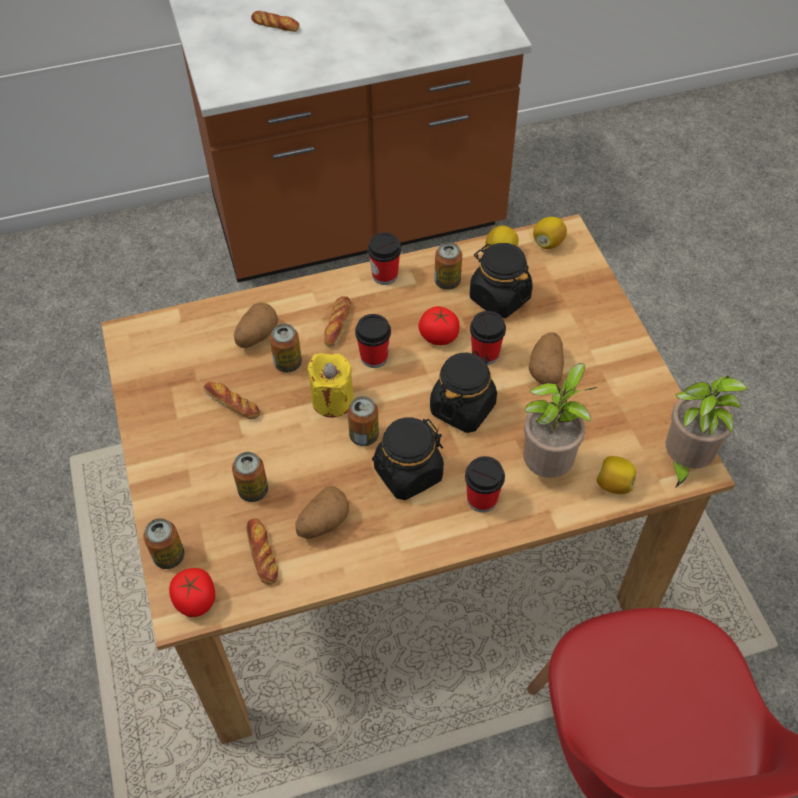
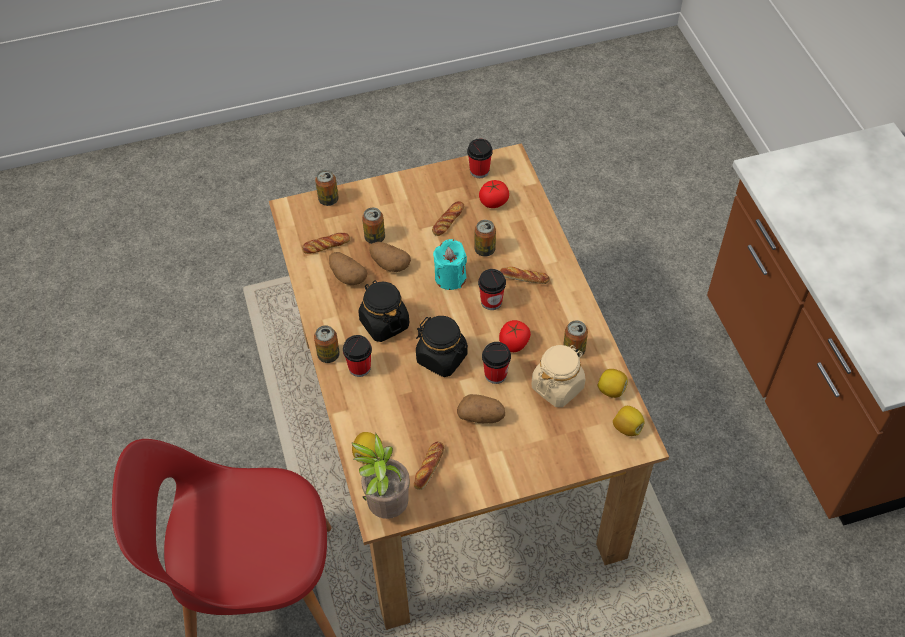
camera: 90 degrees right, 0 degrees up
tomato [169,568,215,617] -> tomato moved to [479,180,509,208]
potato [234,303,278,348] -> potato moved to [369,242,411,272]
bread [251,11,300,32] -> bread moved to [414,442,444,490]
yellow candle [307,353,354,418] -> turquoise candle [433,239,467,290]
can [348,396,379,446] -> can moved to [314,325,340,363]
cup [367,232,401,285] -> cup moved to [467,139,493,178]
black jar [470,243,533,318] -> beige jar [531,345,585,407]
potted plant [523,363,597,478] -> none

